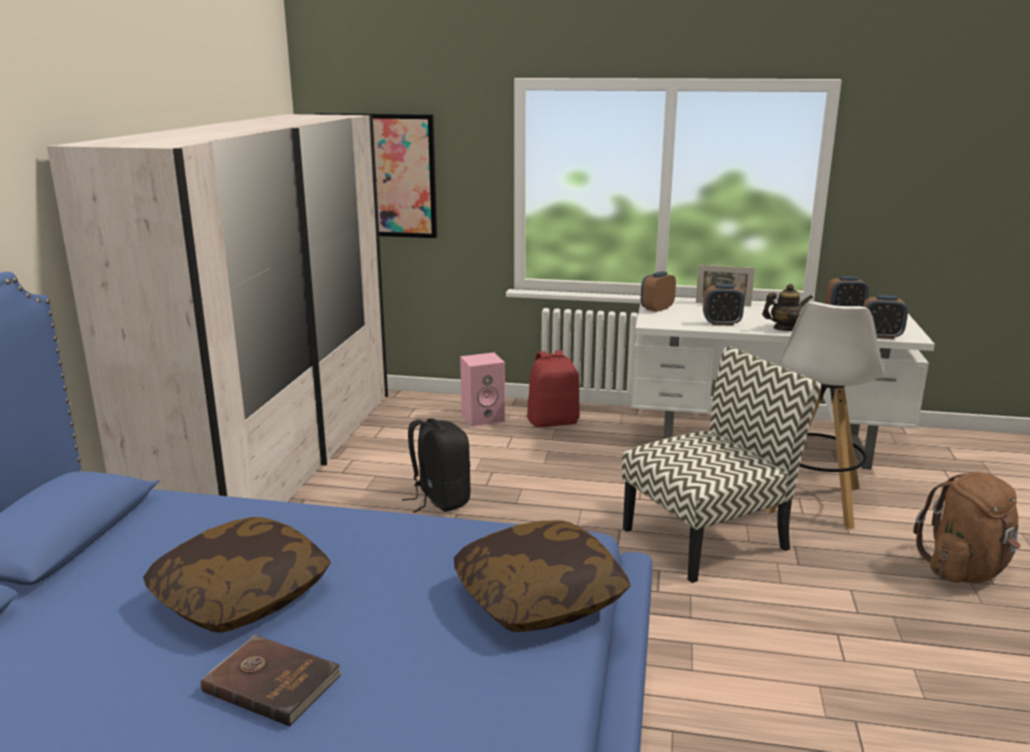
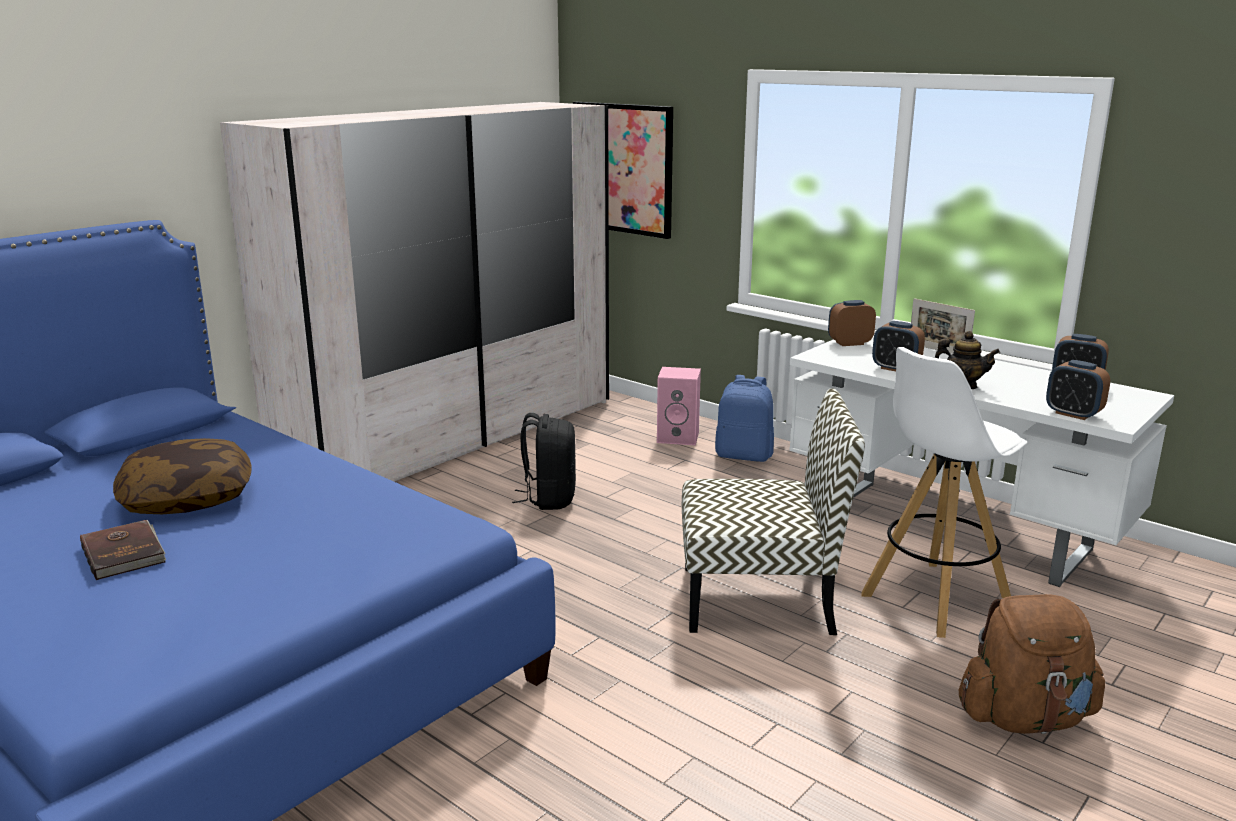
camera: 30 degrees right, 0 degrees up
pillow [454,520,631,632] -> none
red backpack [527,350,580,427] -> blue backpack [715,375,774,462]

